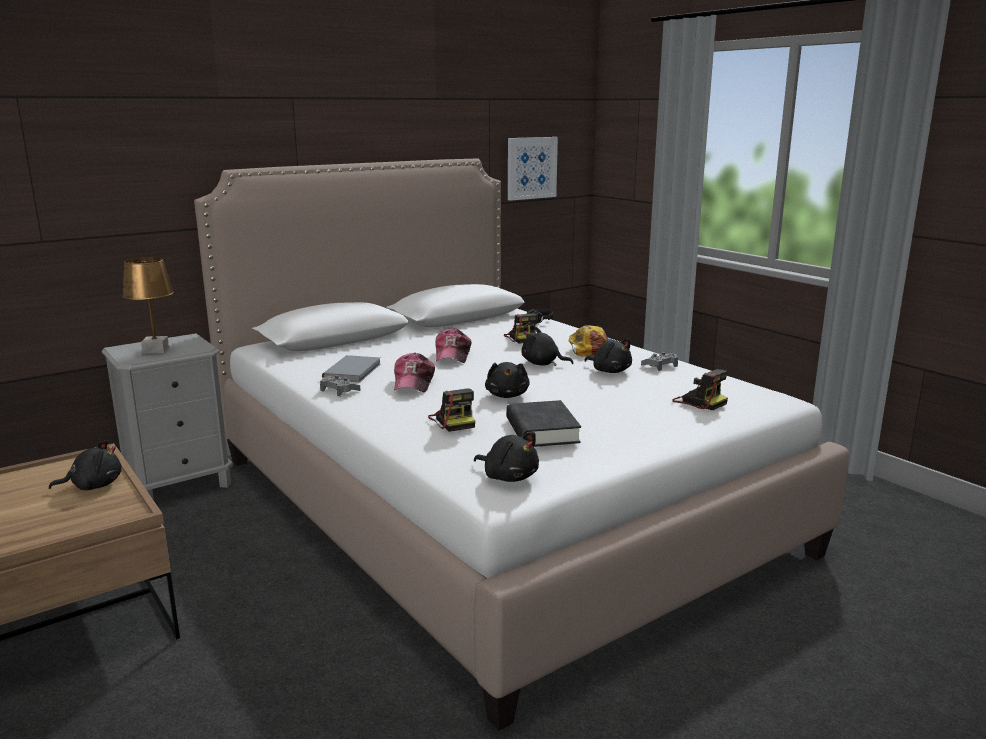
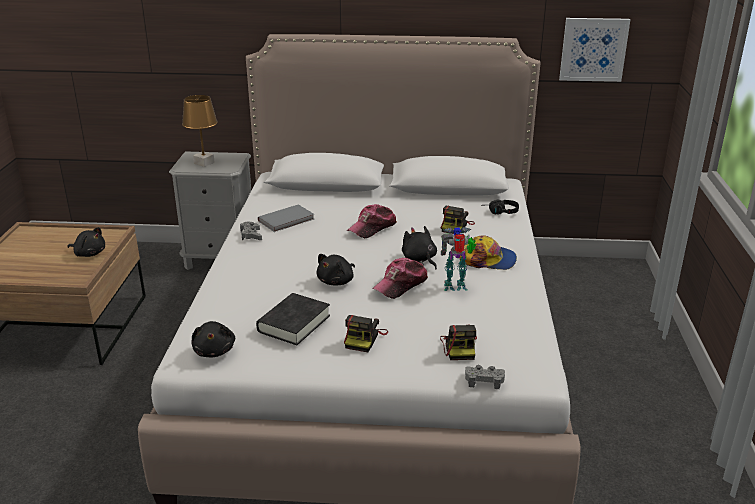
camera: 40 degrees right, 10 degrees up
cap [394,352,435,392] -> cap moved to [372,258,428,299]
camera [428,388,475,432] -> camera moved to [344,315,388,352]
black plush toy [584,338,632,373] -> toy robot [441,227,476,291]
grey game controller [641,352,678,371] -> grey game controller moved to [465,365,505,389]

